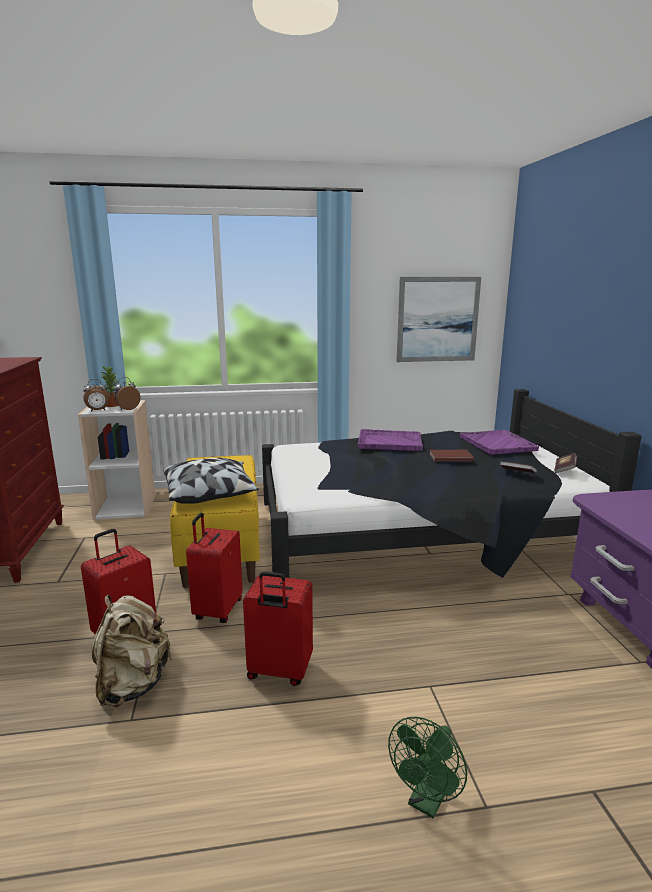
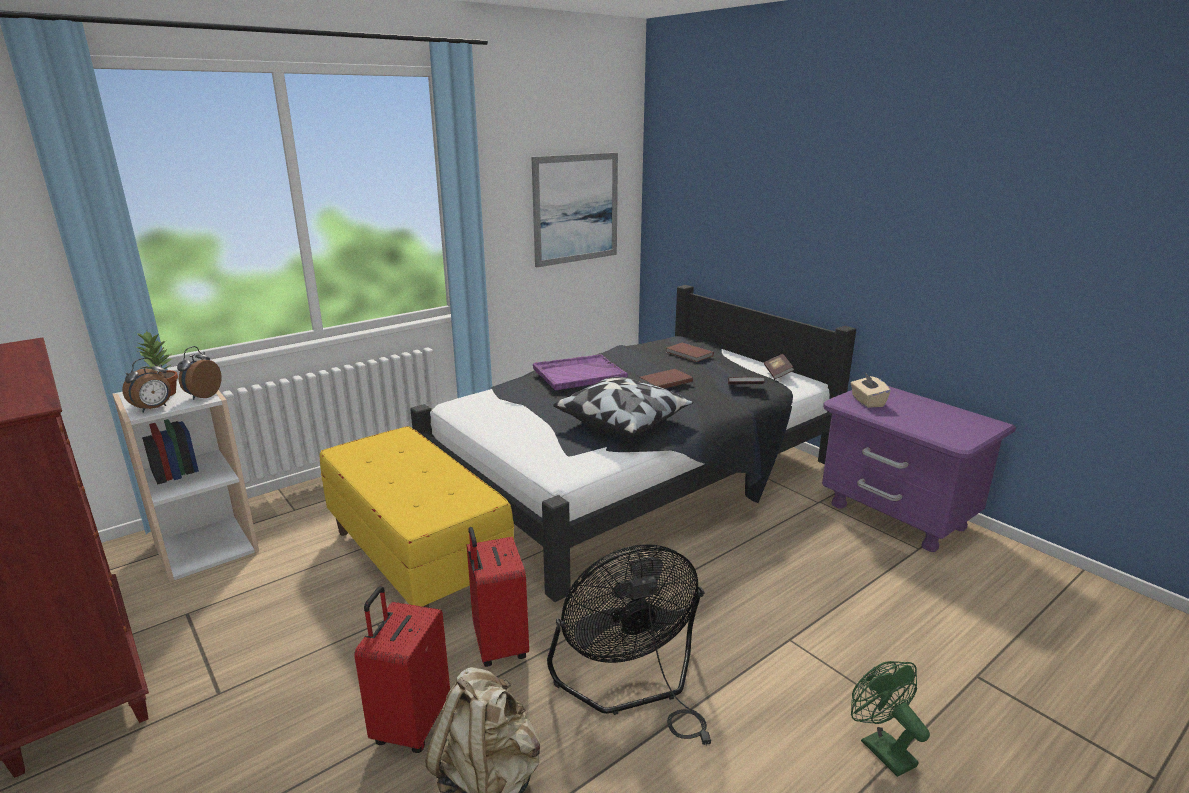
camera: 30 degrees left, 5 degrees up
pillow [163,458,259,504] -> pillow moved to [553,377,694,436]
red suitcase [243,571,313,686] -> black fan [547,544,711,745]
green fan [388,717,467,819] -> green fan turned 150 degrees clockwise [851,661,930,777]
purple tray [460,429,539,455] -> brown book [666,343,714,362]
none -> beige tissue box [851,373,891,408]

